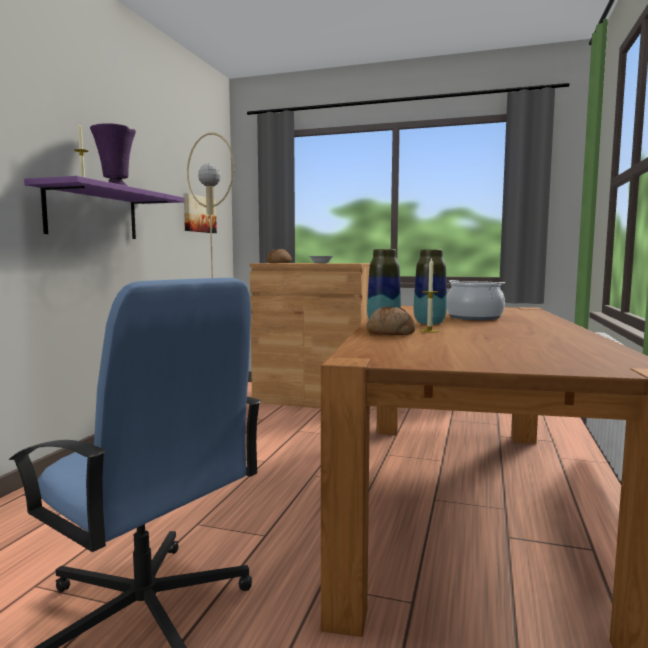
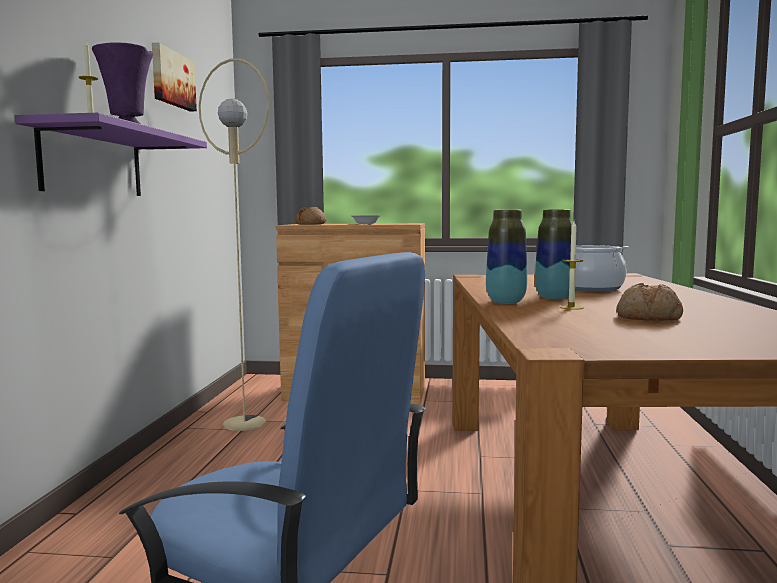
camera: 10 degrees left, 0 degrees up
picture [184,193,217,233] -> picture moved to [152,42,197,111]
bread [366,306,415,335] -> bread moved to [616,283,683,321]

